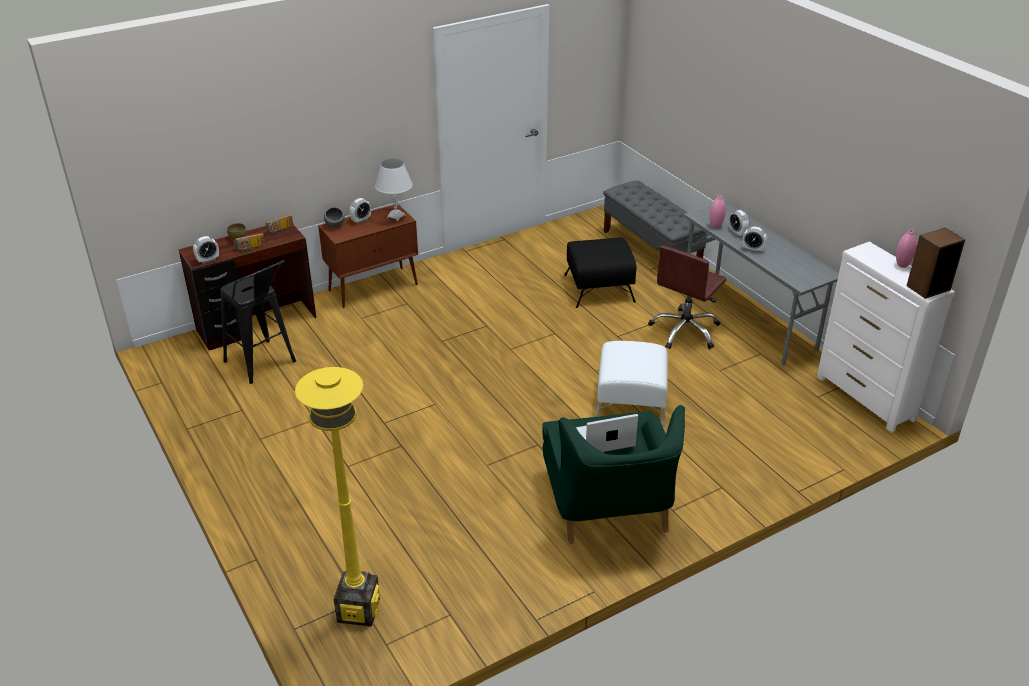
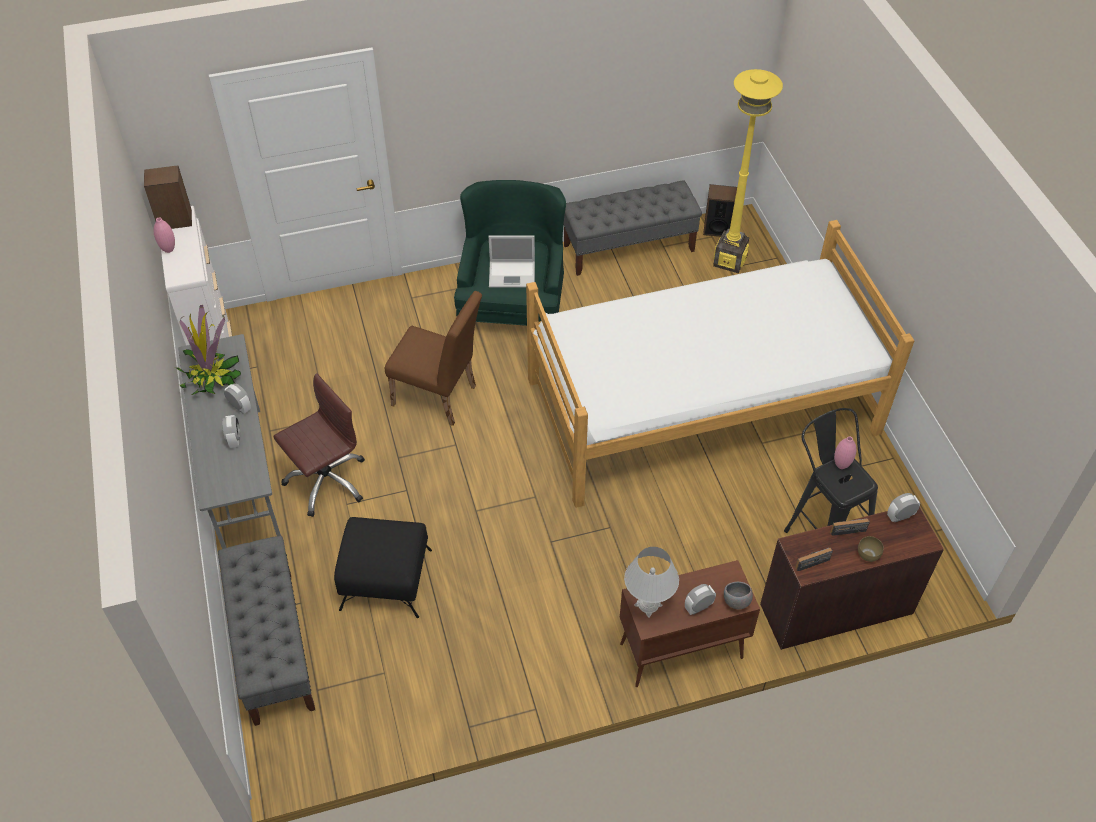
camera: 165 degrees left, 15 degrees up
white ottoman [595,341,668,428] -> brown chair [385,291,482,426]
pink vase [710,195,726,228] -> pink vase moved to [834,436,856,469]
none -> potted plant [175,305,241,395]
none -> bed [526,220,915,508]
none -> grey bench [563,180,702,276]
none -> speaker [703,184,737,237]

